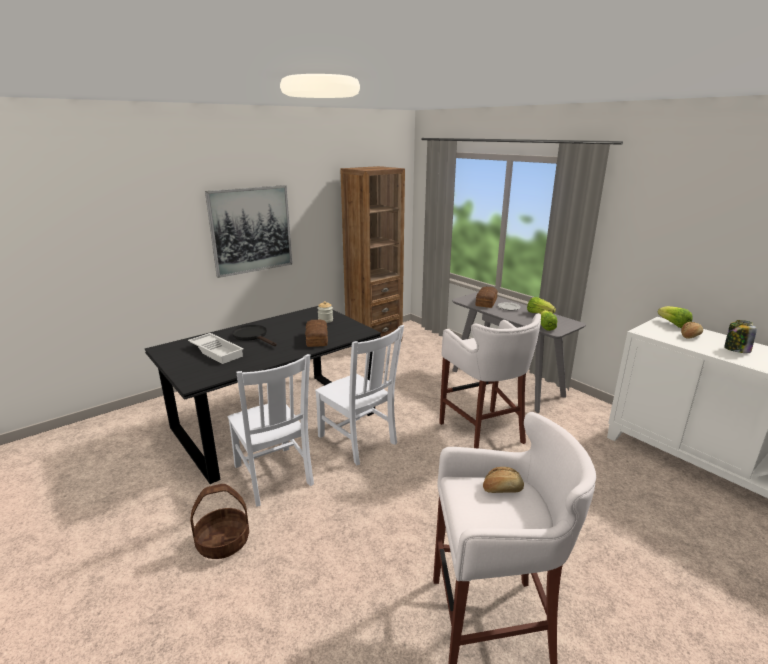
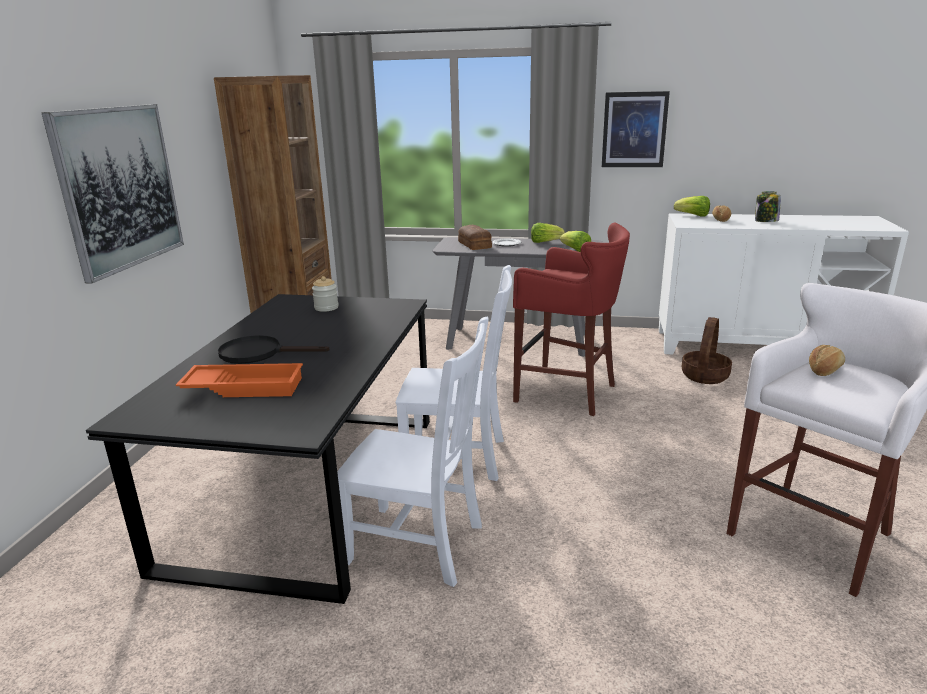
camera: 40 degrees left, 0 degrees up
white tray [188,333,244,364] -> orange tray [176,363,303,397]
basket [190,484,249,559] -> basket moved to [681,317,732,384]
bread [305,320,328,347] -> none
white stool [439,313,541,449] -> red stool [513,222,630,416]
none -> picture [602,91,670,167]

